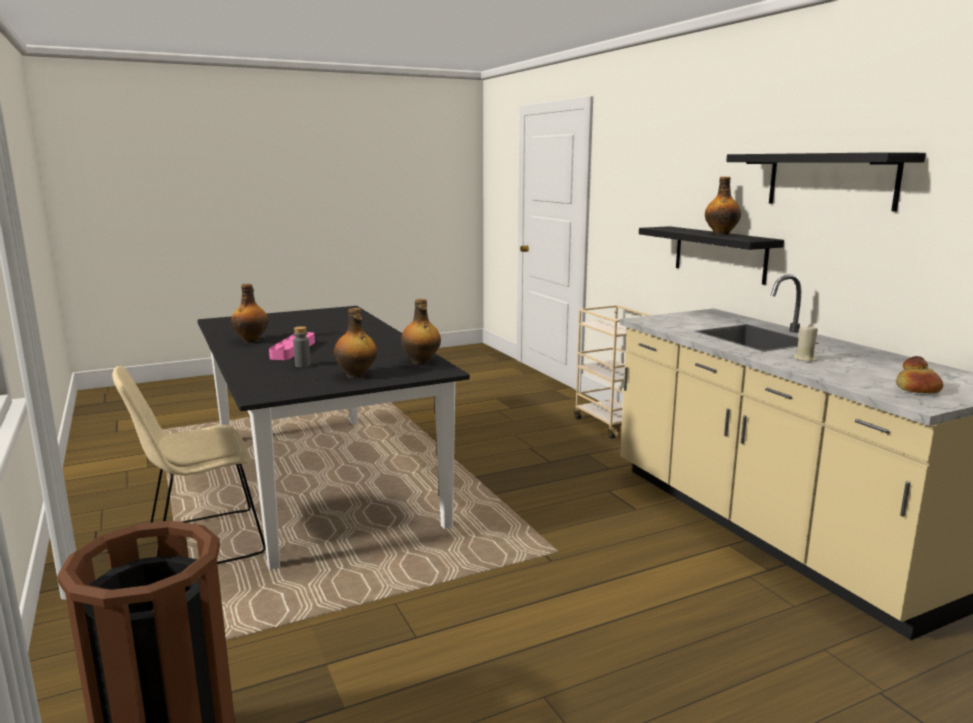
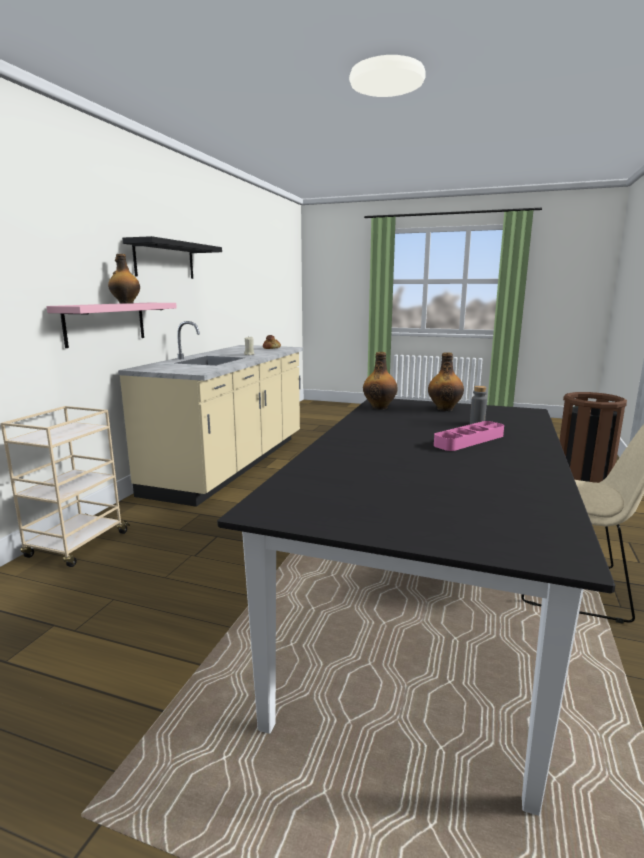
camera: 135 degrees left, 0 degrees up
bottle [231,284,268,343] -> none
black shelf [639,226,784,285] -> pink shelf [46,303,177,348]

